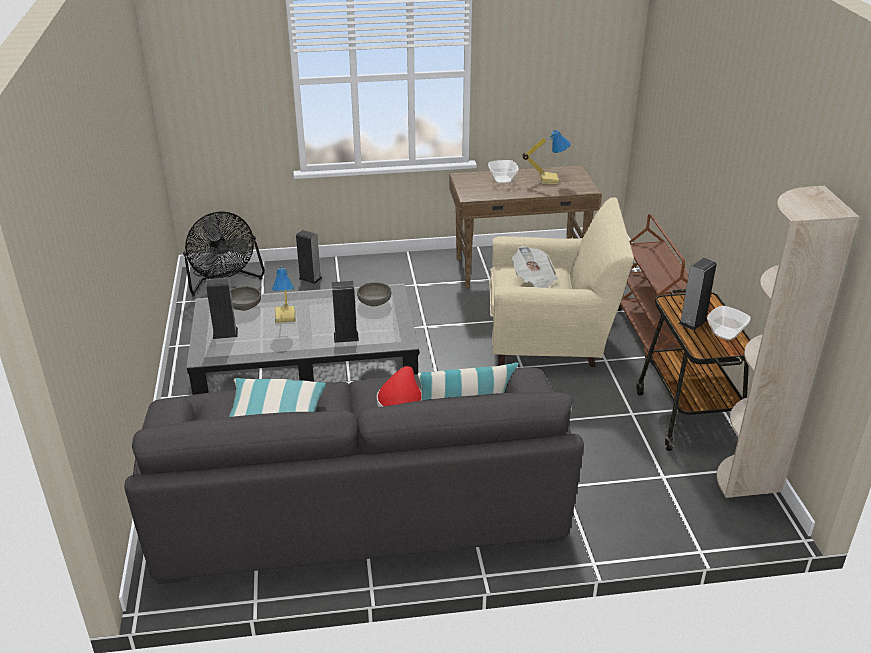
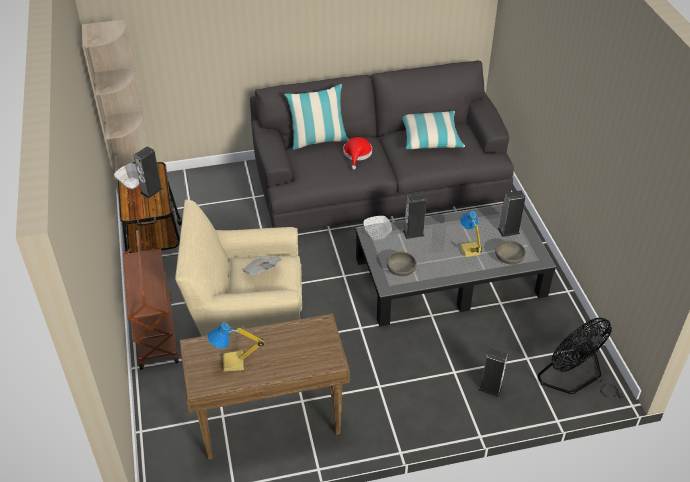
camera: 175 degrees right, 10 degrees up
bowl [488,160,519,183] -> bowl moved to [363,216,392,241]

